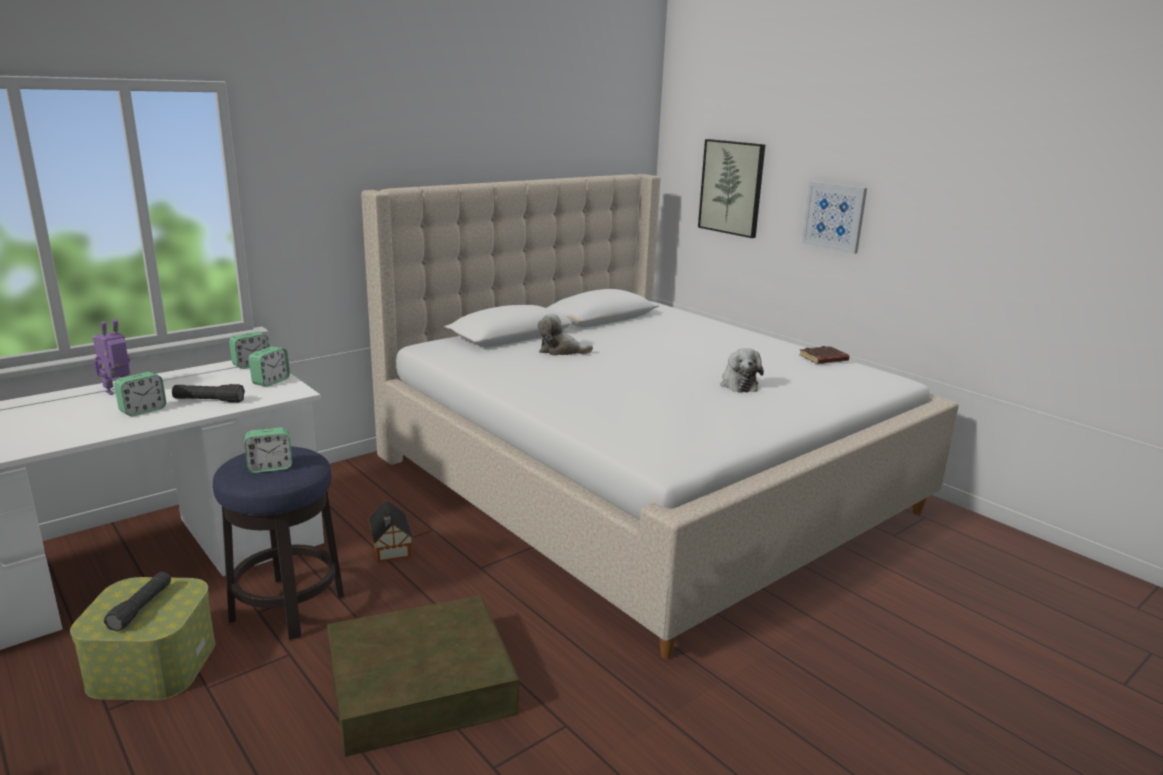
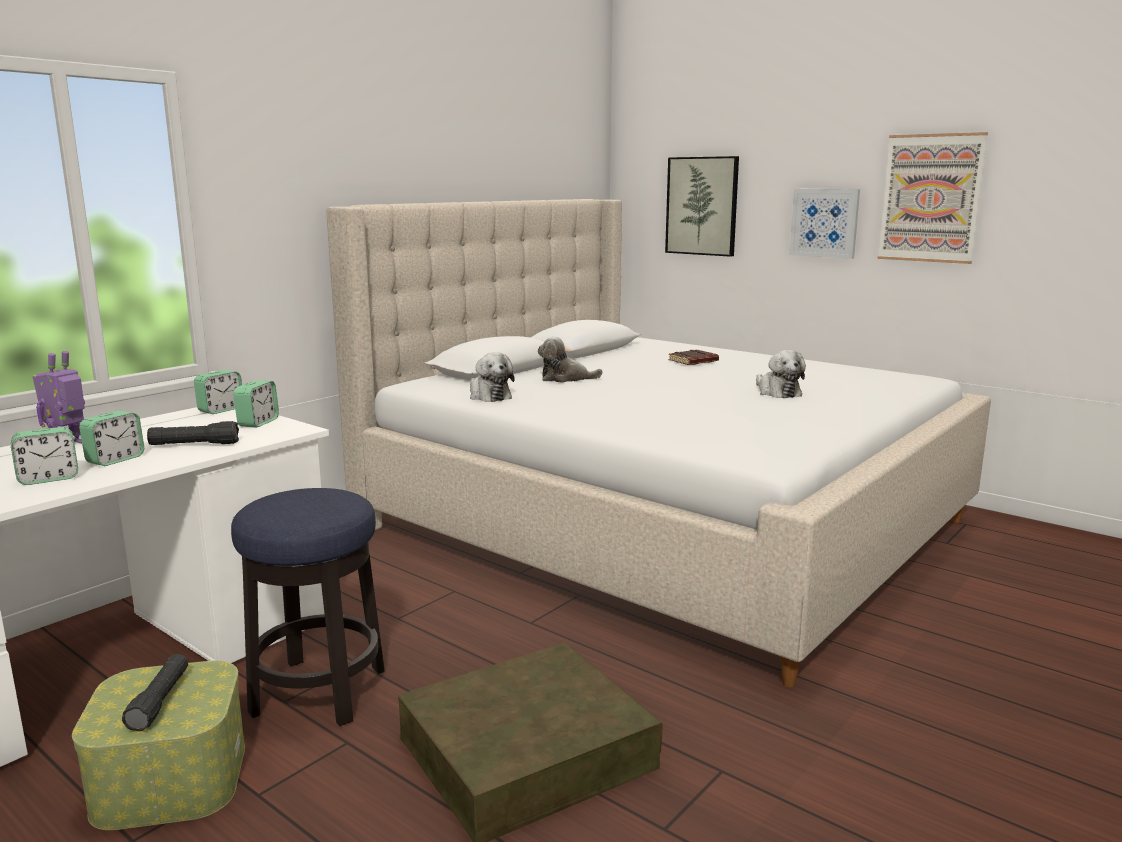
camera: 10 degrees left, 5 degrees down
alarm clock [244,427,292,473] -> alarm clock moved to [11,427,78,485]
toy house [368,501,413,562] -> none
brown book [799,346,849,364] -> brown book moved to [669,350,719,365]
none -> plush toy [470,352,515,402]
none -> picture [877,132,988,264]

